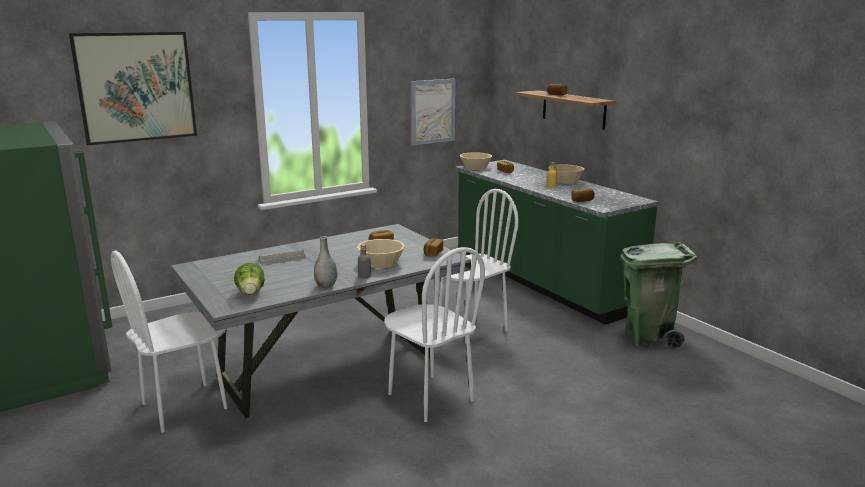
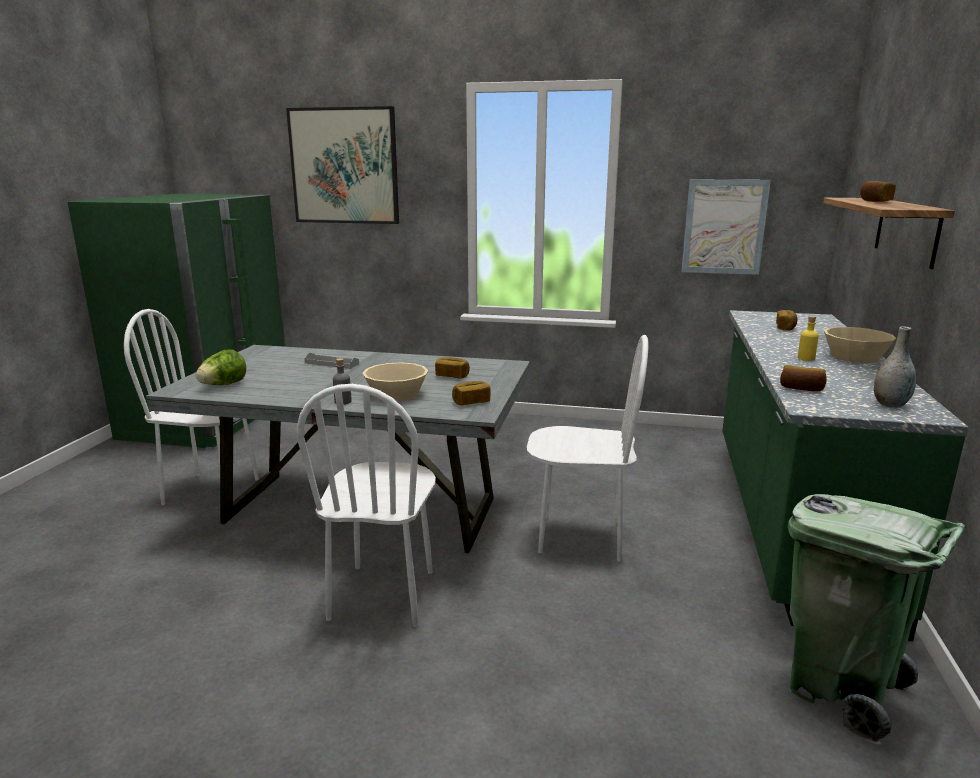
camera: 45 degrees right, 0 degrees up
grey vase [314,236,337,288] -> grey vase moved to [874,326,916,408]
beige bowl [460,152,492,170] -> none

